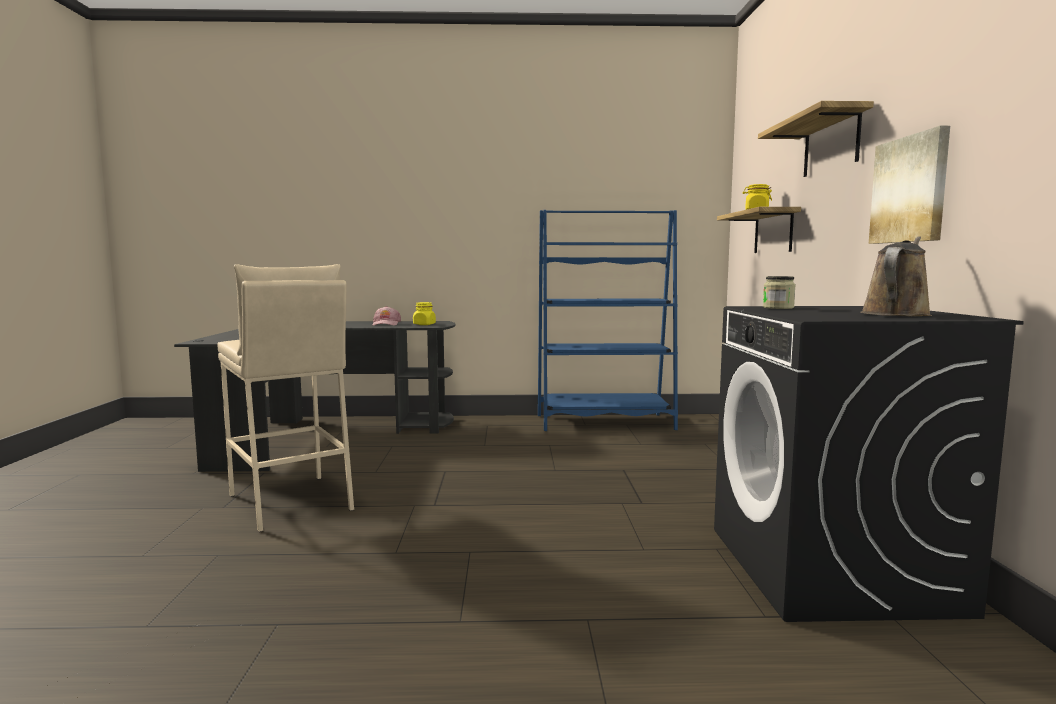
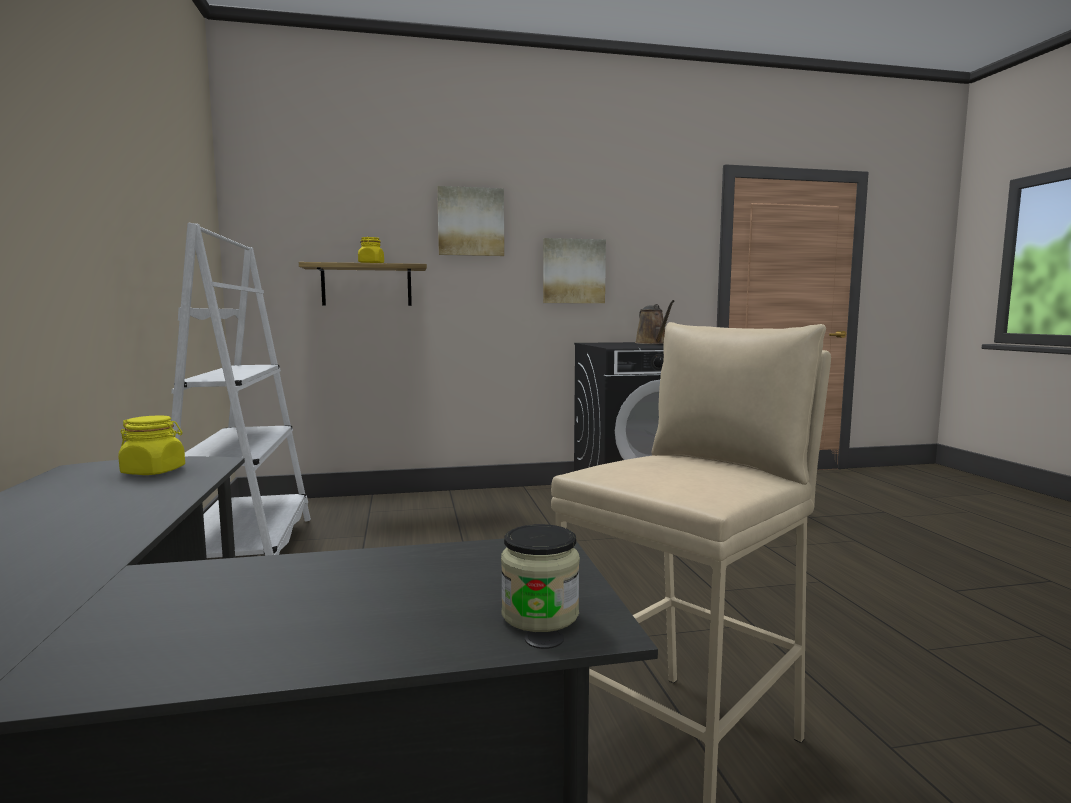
camera: 100 degrees left, 0 degrees up
pink cap [373,306,401,326] -> none
blue bookcase [538,210,678,431] -> white bookcase [171,223,311,558]
shelf [758,101,874,177] -> picture [437,186,504,256]
jar [763,276,796,309] -> jar moved to [501,524,580,632]
brown watering can [860,236,932,316] -> brown watering can turned 135 degrees counterclockwise [635,300,674,344]

